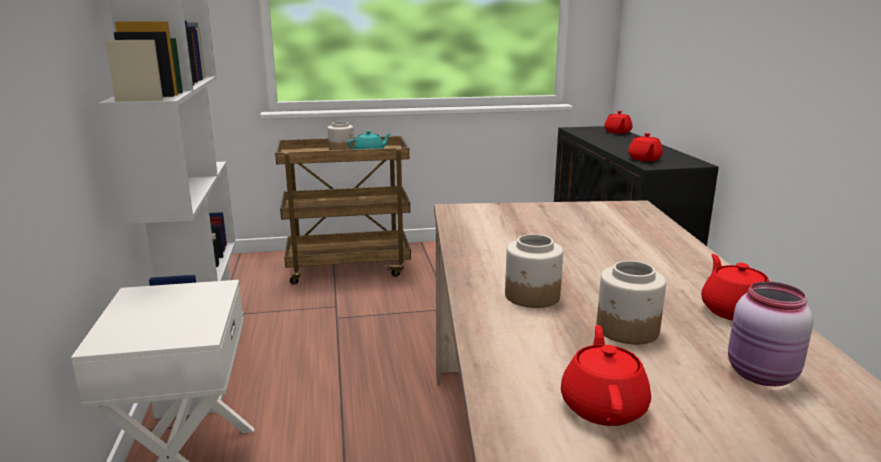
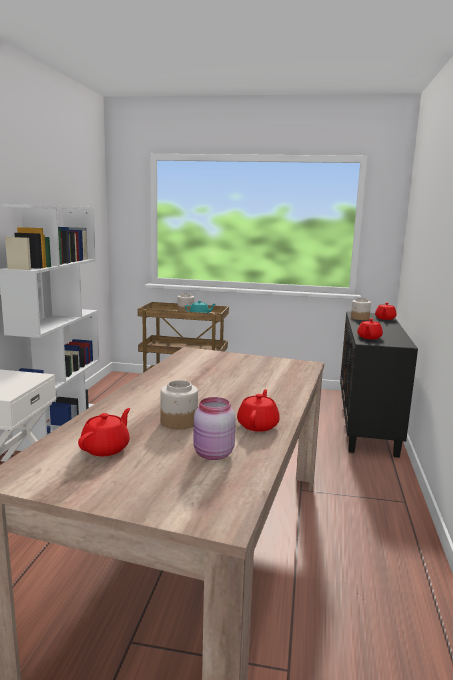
camera: 20 degrees right, 5 degrees down
jar [505,234,563,308] -> jar moved to [351,298,371,320]

